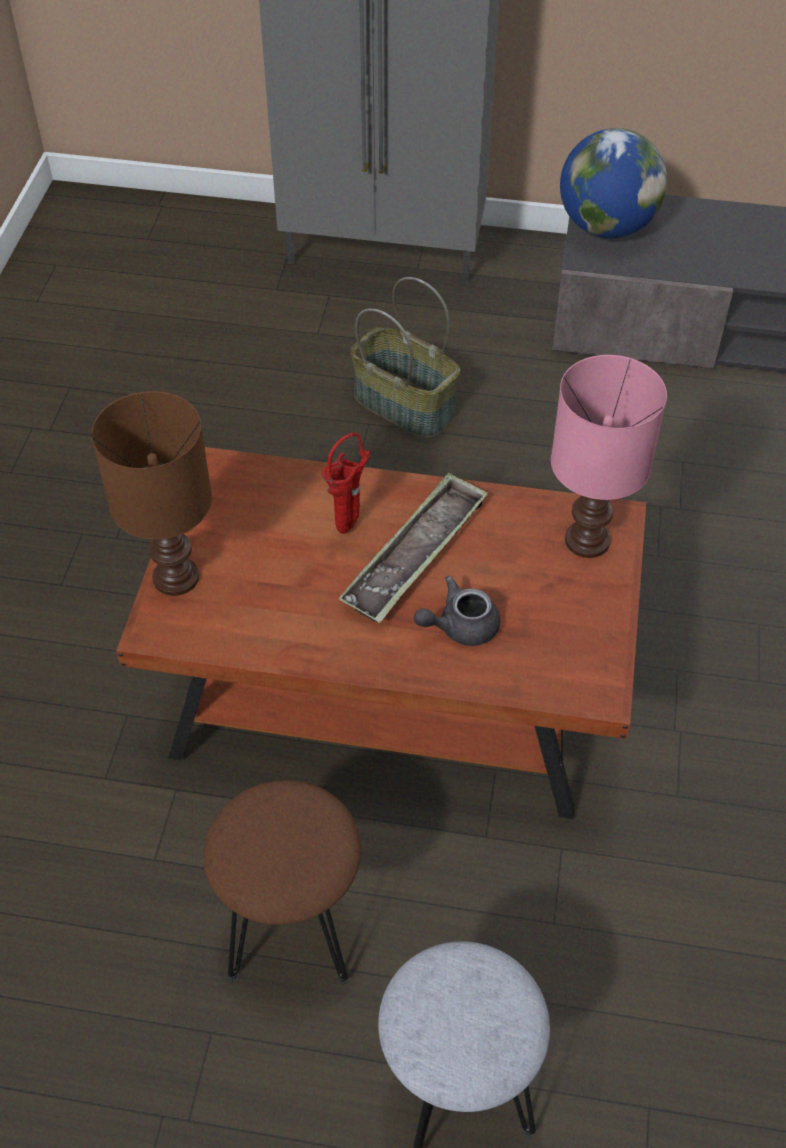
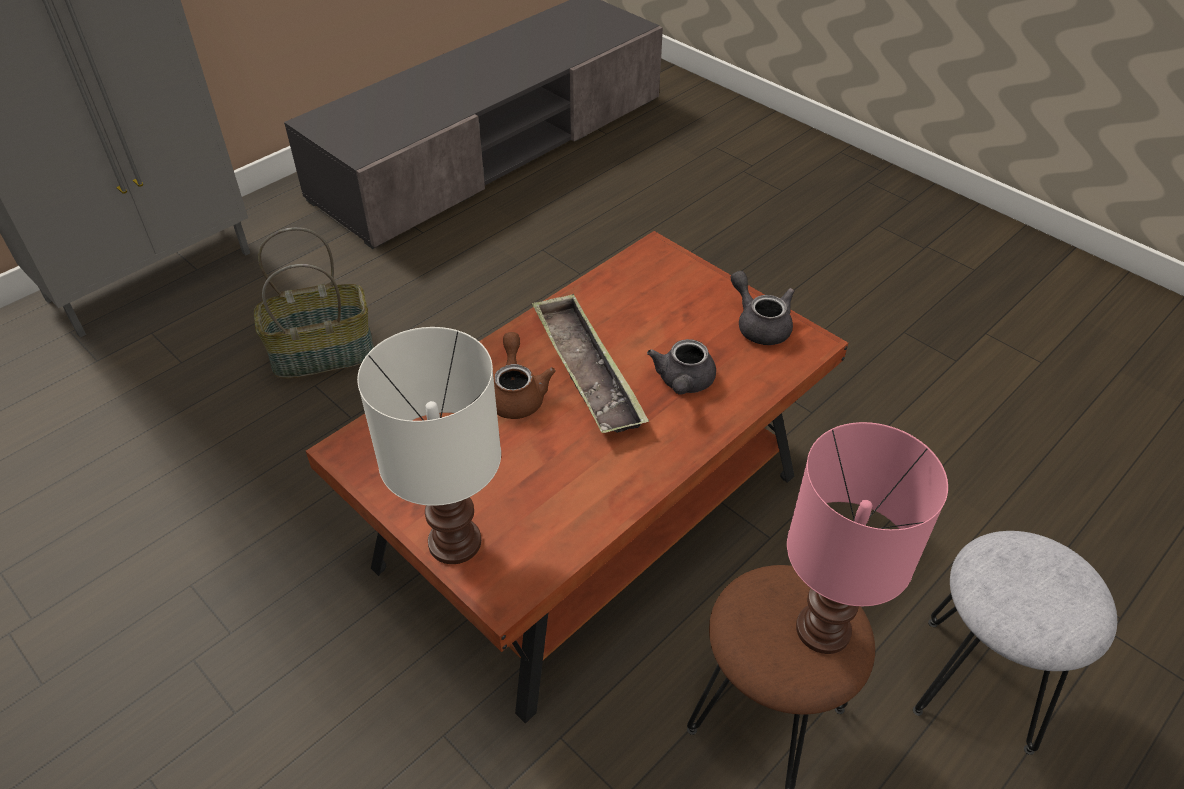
camera: 55 degrees left, 5 degrees down
brown table lamp [91,391,212,596] -> white table lamp [357,327,501,564]
red vase [322,433,371,534] -> brown teapot [494,332,556,419]
pink table lamp [551,355,667,558] -> pink table lamp moved to [787,422,948,654]
globe [560,128,667,238] -> none
none -> grey teapot [731,271,794,345]

